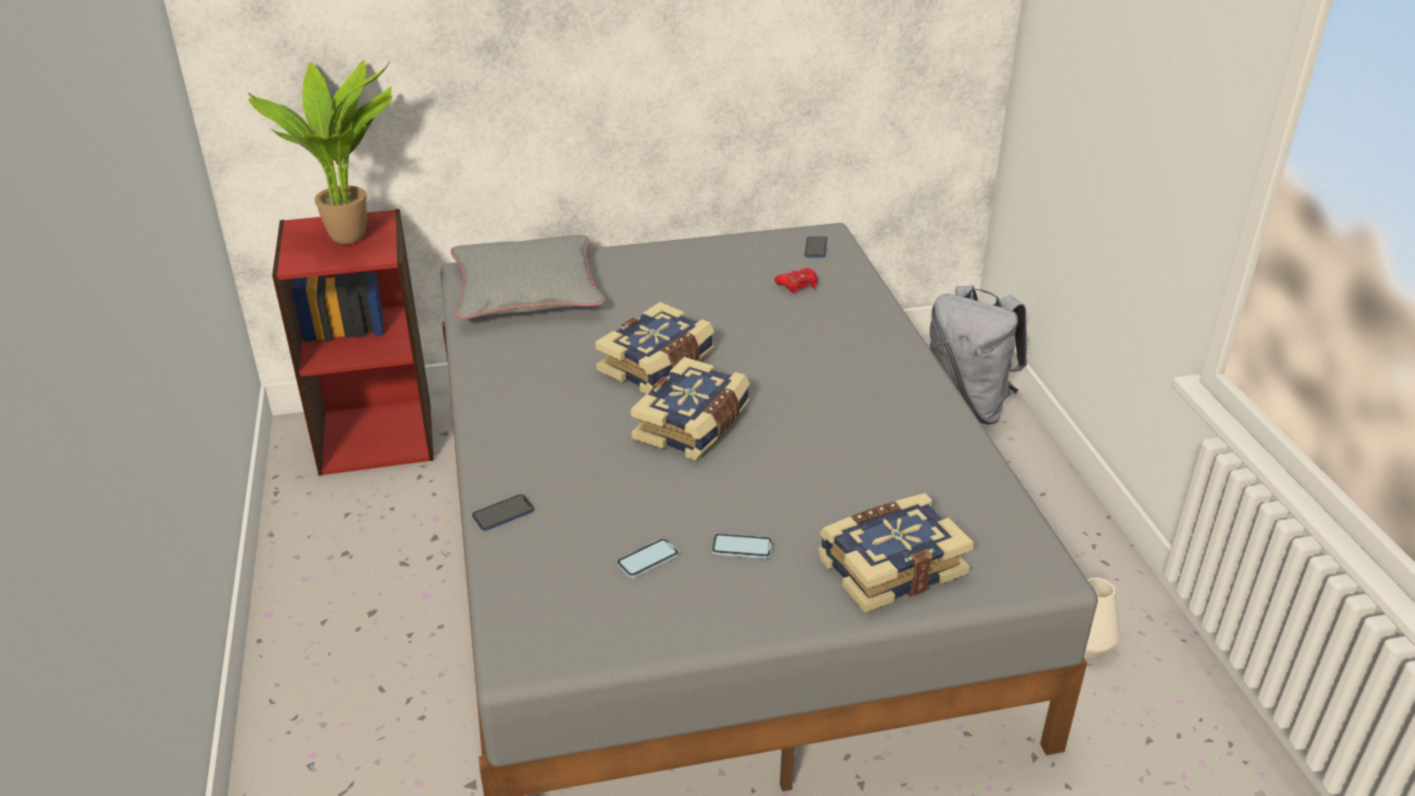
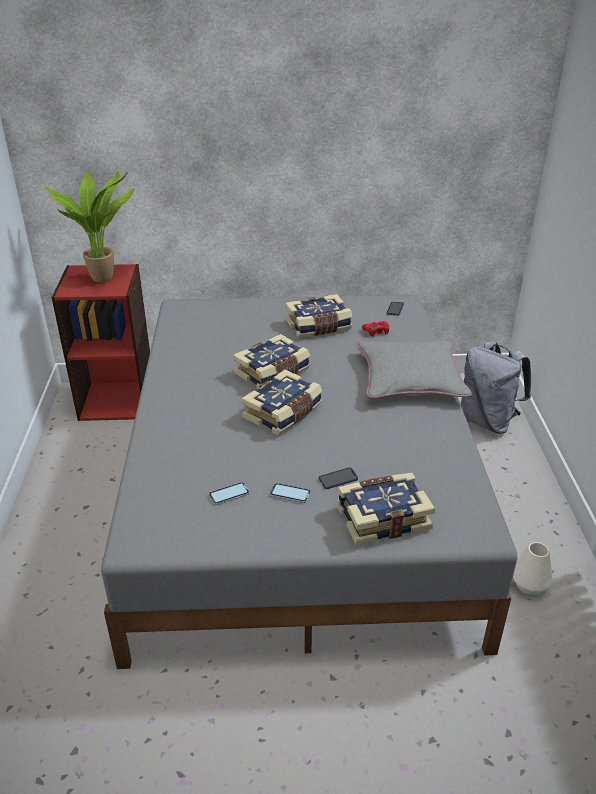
camera: 10 degrees right, 0 degrees up
grey pillow [451,235,605,319] -> grey pillow moved to [357,340,472,398]
phone [472,494,534,531] -> phone moved to [318,467,358,489]
none -> book [285,294,352,338]

